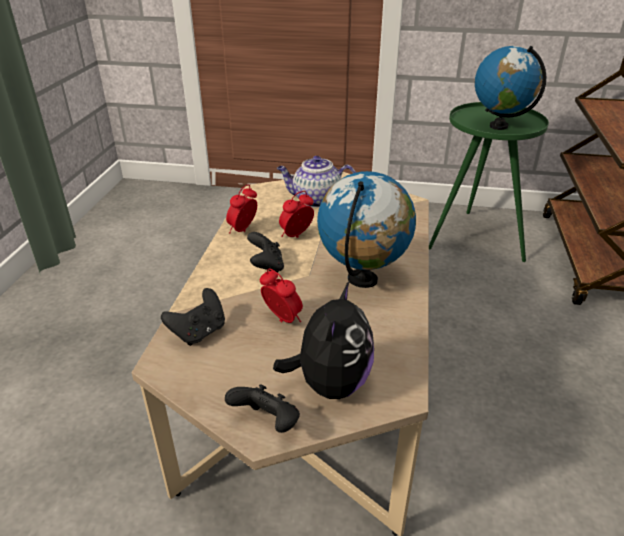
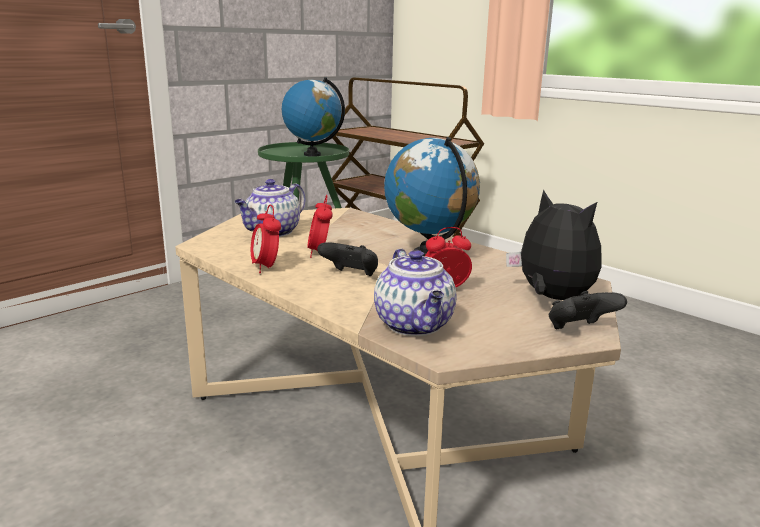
camera: 55 degrees left, 15 degrees down
black game controller [161,288,225,346] -> teapot [374,248,456,336]

